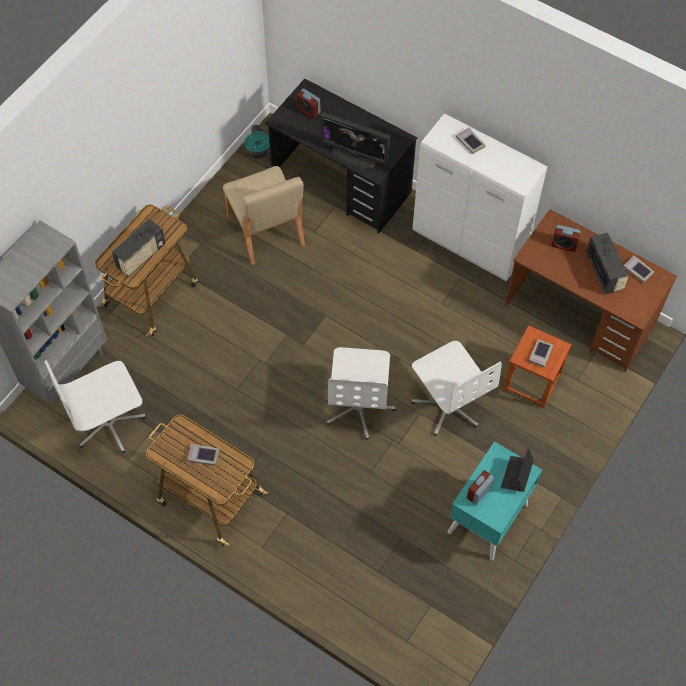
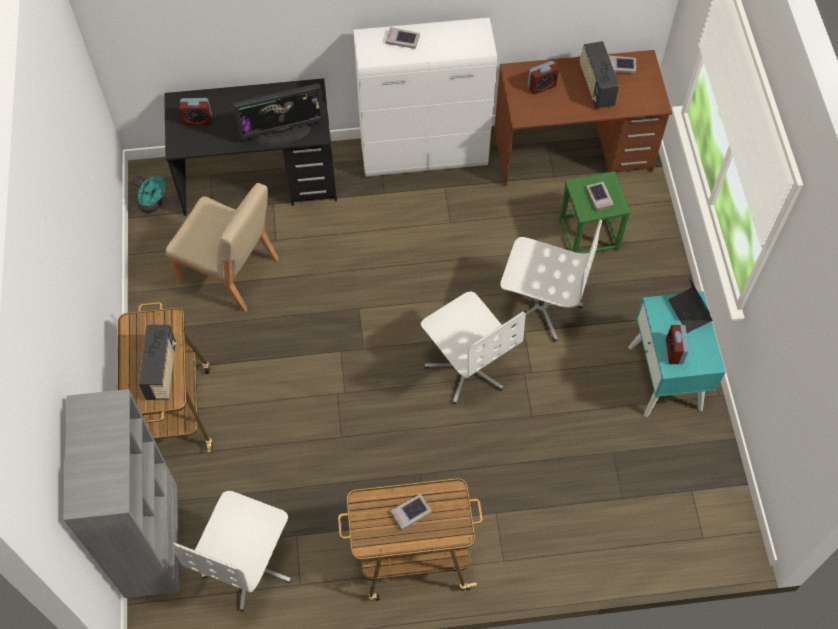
camera: 40 degrees left, 0 degrees up
brown stool [503,325,572,408] -> green stool [559,171,631,253]
radio [586,233,628,295] -> radio turned 135 degrees counterclockwise [580,41,620,109]

